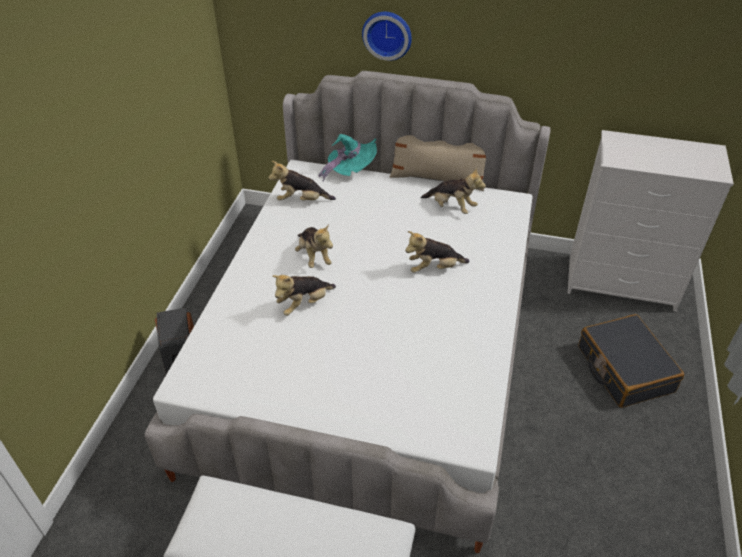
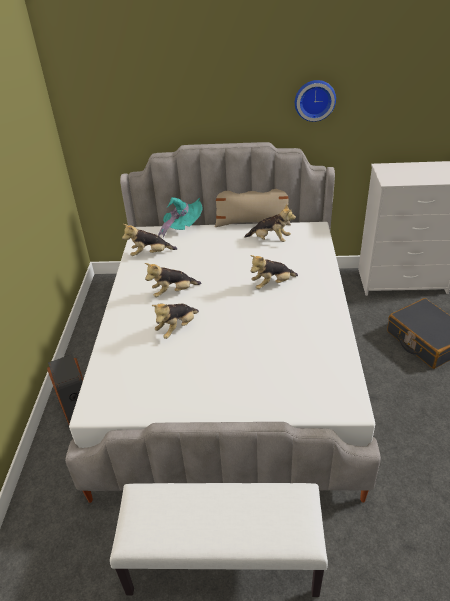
camera: 10 degrees left, 5 degrees down
plush toy [295,224,333,268] -> plush toy turned 105 degrees clockwise [145,263,201,297]
wall clock [362,12,412,61] -> wall clock moved to [295,80,336,122]

